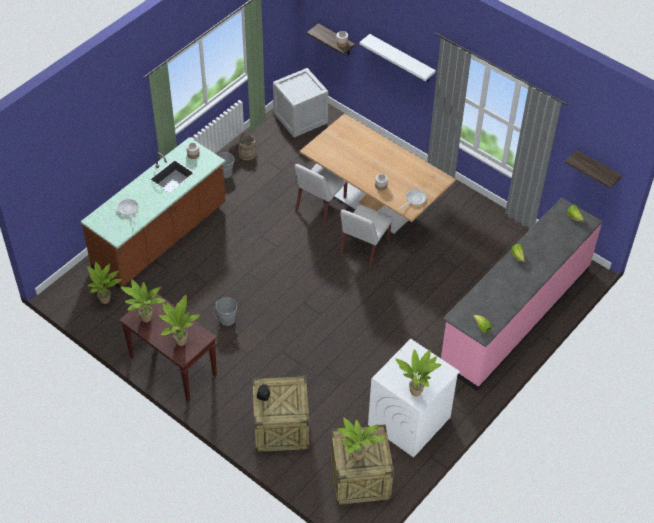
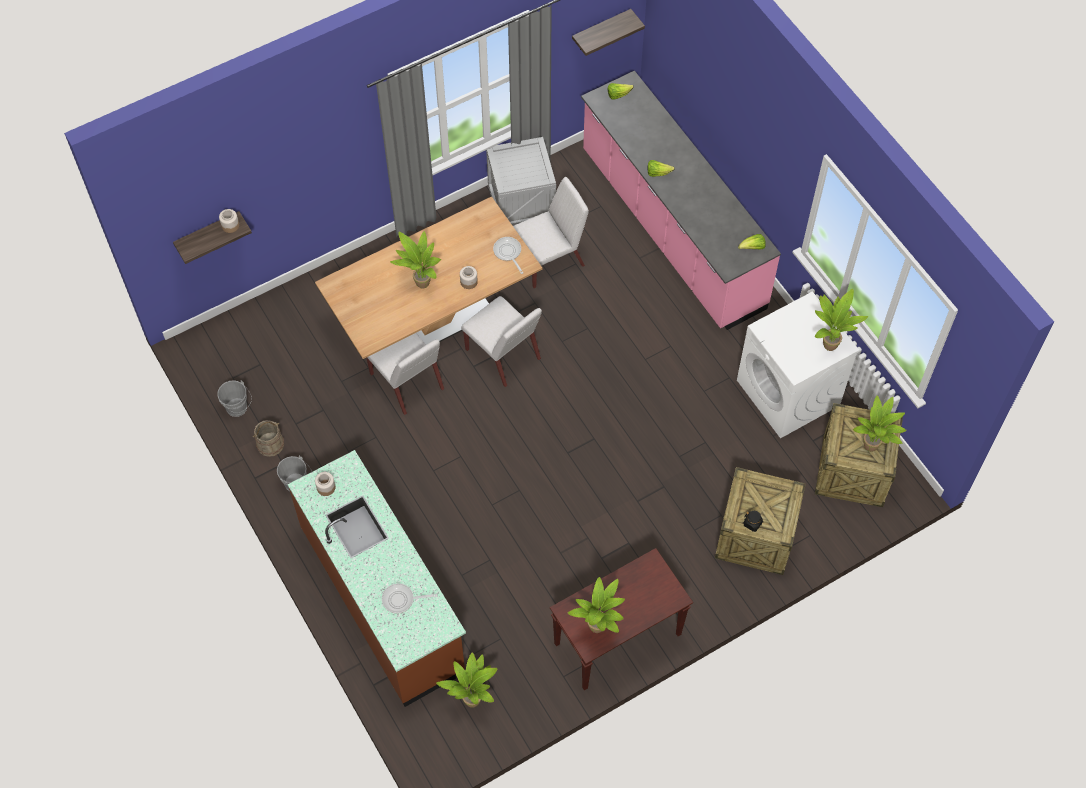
camera: 70 degrees left, 10 degrees up
potted plant [159,295,200,346] -> potted plant moved to [390,231,441,289]
grey bucket [214,297,237,326] -> grey bucket moved to [217,380,252,417]
crate [273,68,328,138] -> crate moved to [486,137,556,226]
white shelf [359,34,436,81] -> none
none -> white chair [513,177,589,288]

